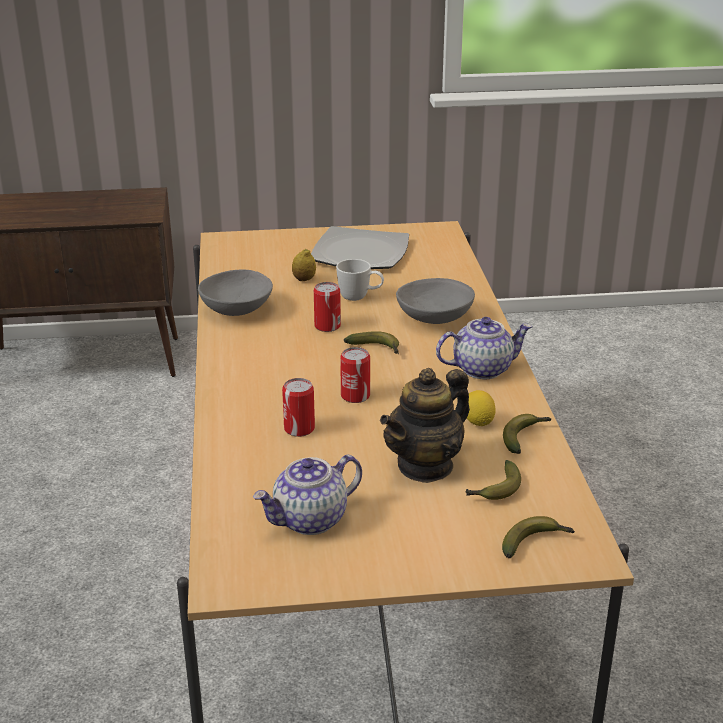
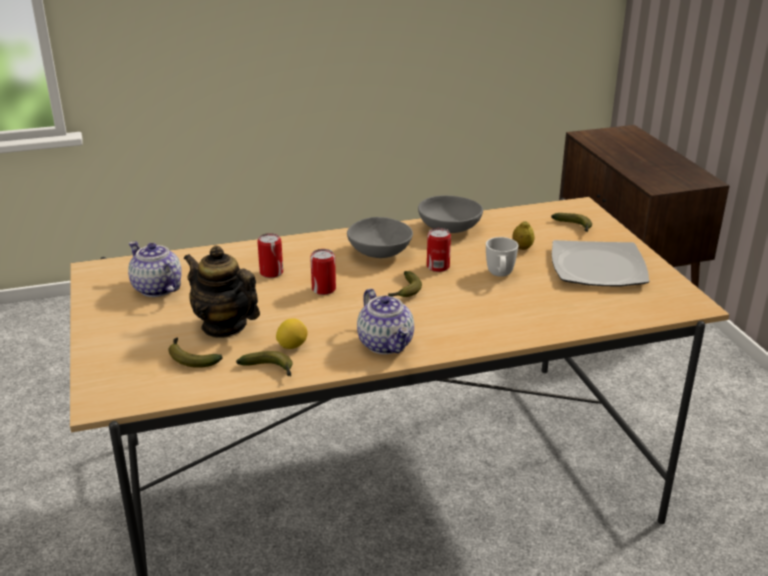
camera: 80 degrees right, 0 degrees up
grey bowl [396,278,475,324] -> grey bowl moved to [347,217,413,258]
banana [502,516,575,558] -> banana moved to [551,213,592,233]

